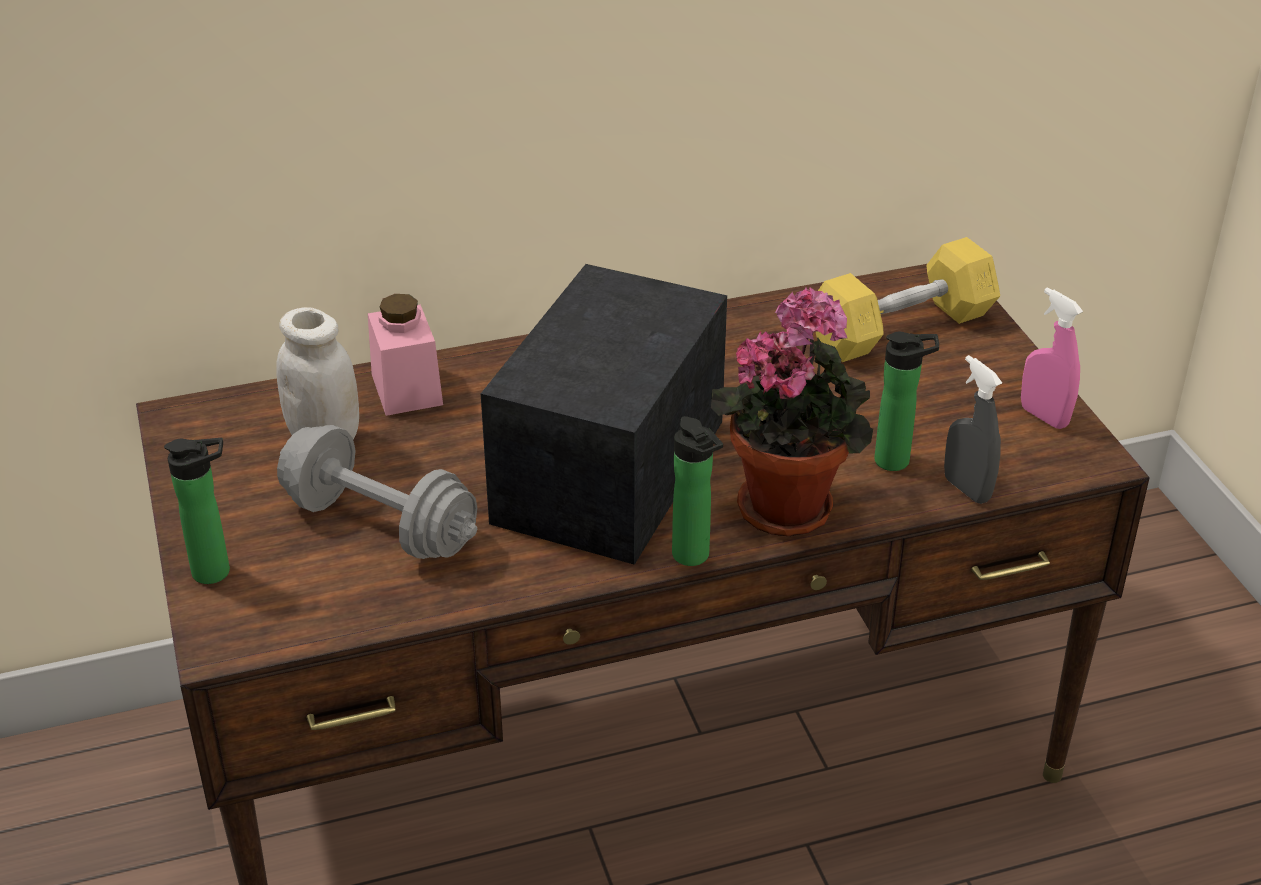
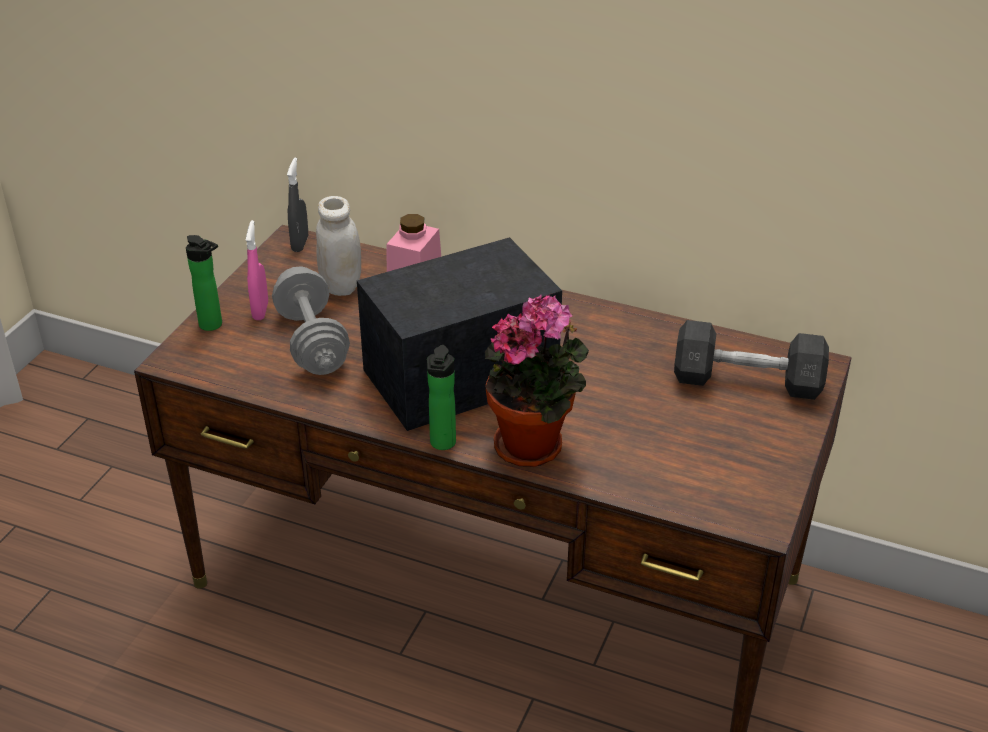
camera: 40 degrees right, 0 degrees up
yellow dumbbell [815,237,1000,362] -> grey dumbbell [674,320,829,400]
bottle [874,332,939,471] -> none
grey spray bottle [944,355,1002,504] -> grey spray bottle moved to [287,158,308,252]
pink spray bottle [1021,287,1083,429] -> pink spray bottle moved to [246,220,268,320]

